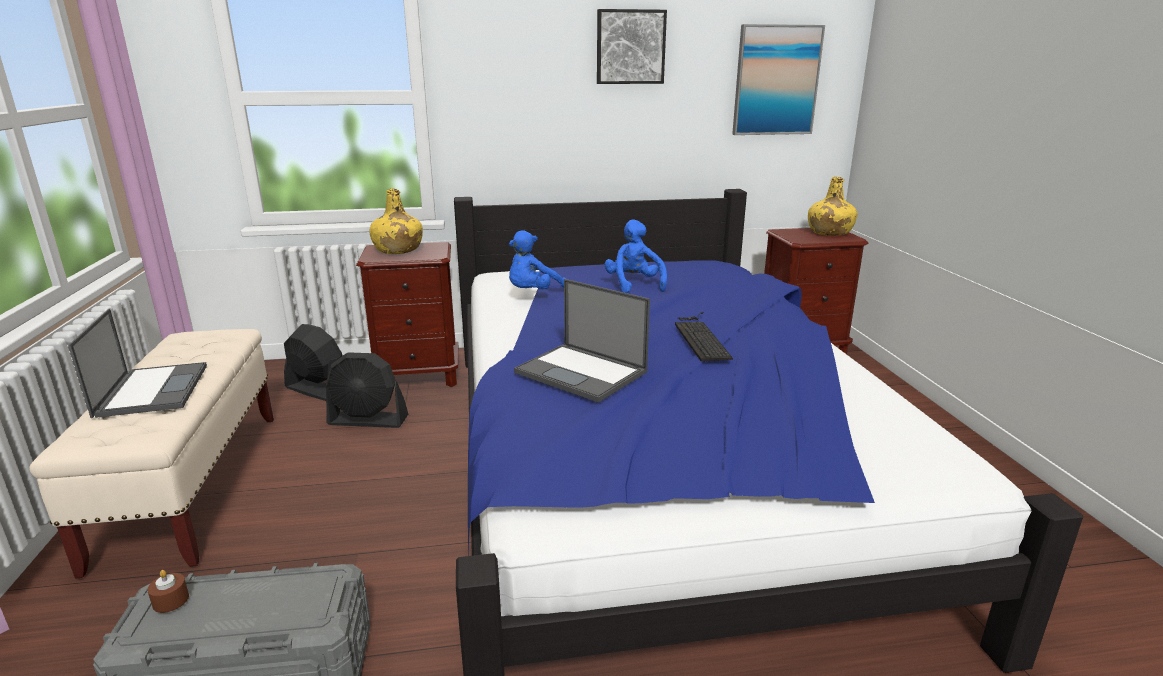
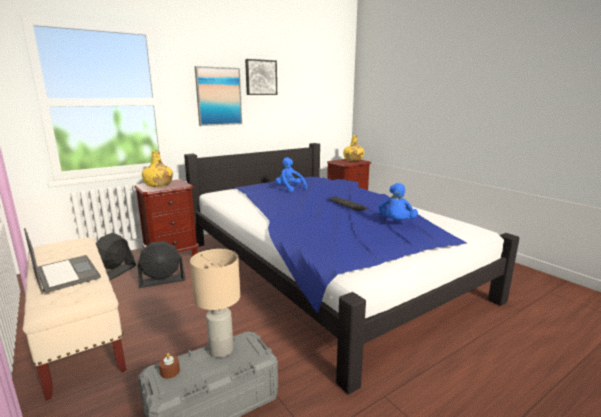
camera: 25 degrees left, 5 degrees down
black fan [284,324,342,401] -> black fan turned 75 degrees counterclockwise [96,233,136,281]
blue plush toy [509,230,566,289] -> blue plush toy moved to [379,183,418,220]
laptop [514,279,650,403] -> none
picture [732,24,825,135] -> picture moved to [195,66,242,126]
none -> beige table lamp [190,249,240,358]

